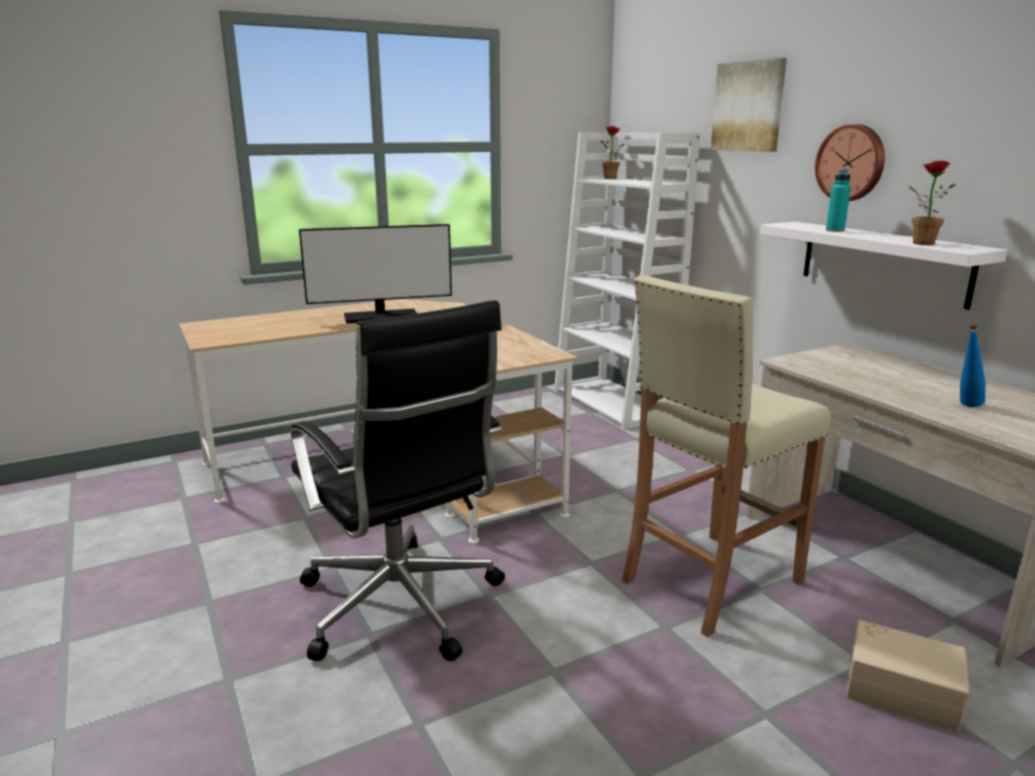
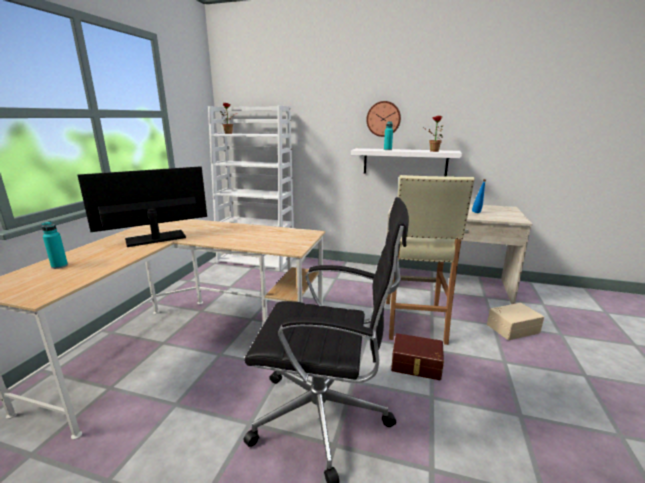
camera: 45 degrees left, 0 degrees up
monitor [299,224,452,324] -> monitor turned 150 degrees counterclockwise [77,166,207,247]
picture [711,57,787,152] -> none
none -> turquoise bottle [41,221,68,269]
none -> brown storage box [391,333,444,380]

